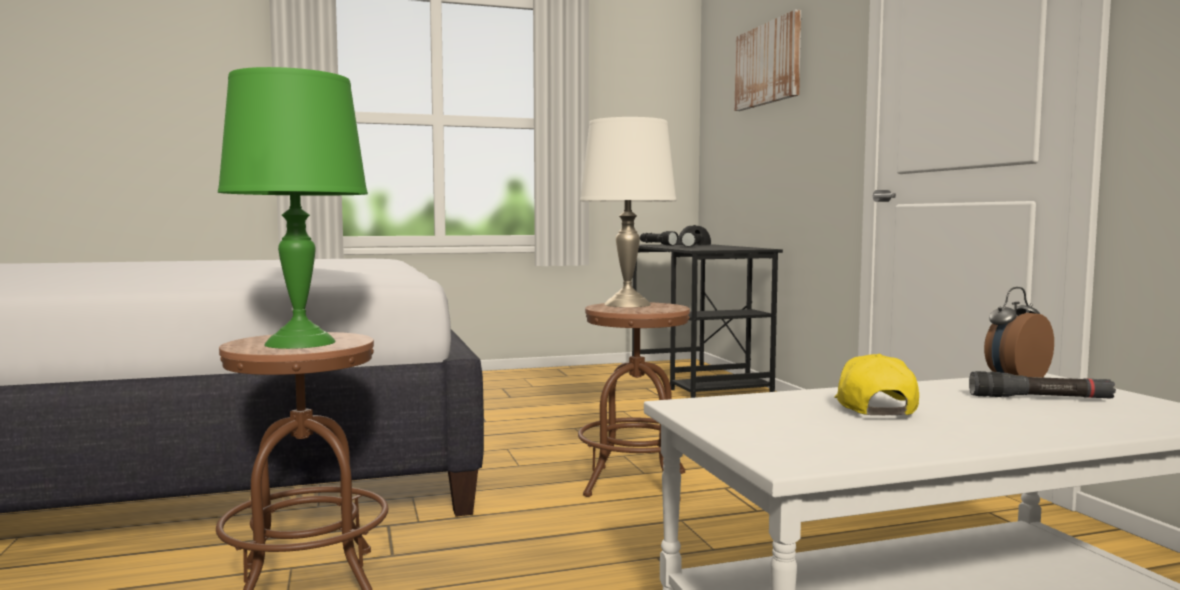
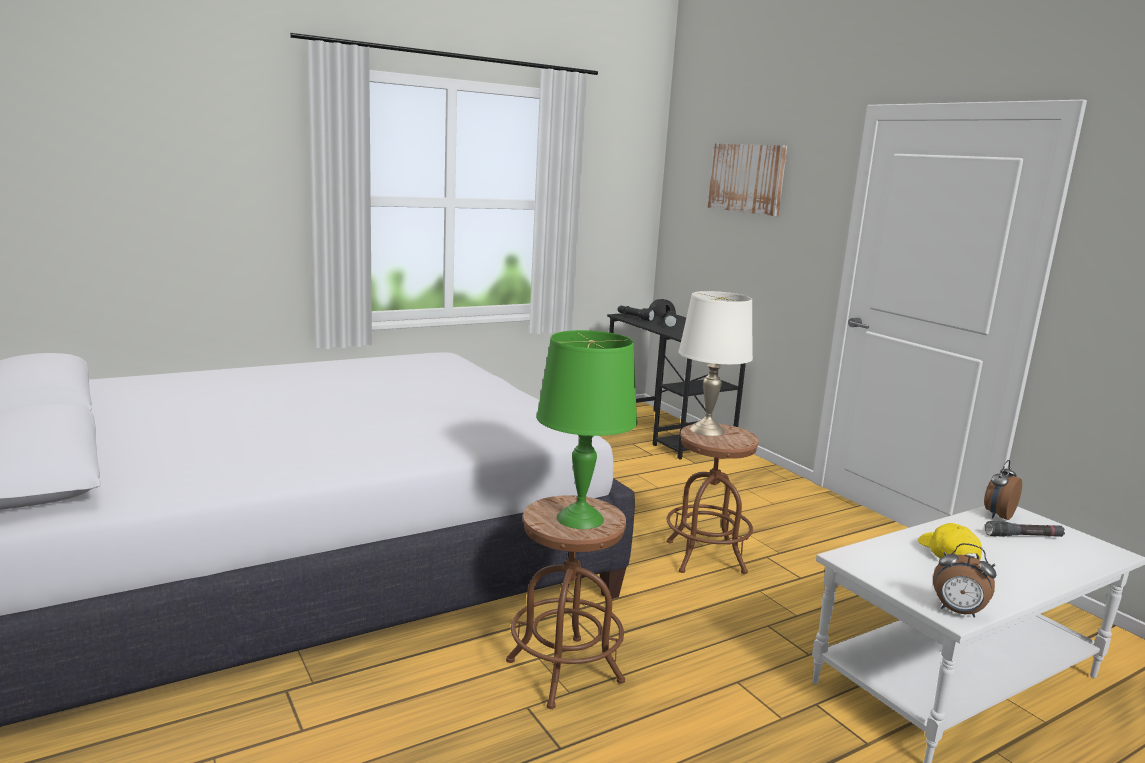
camera: 15 degrees left, 10 degrees up
none -> alarm clock [933,543,997,618]

